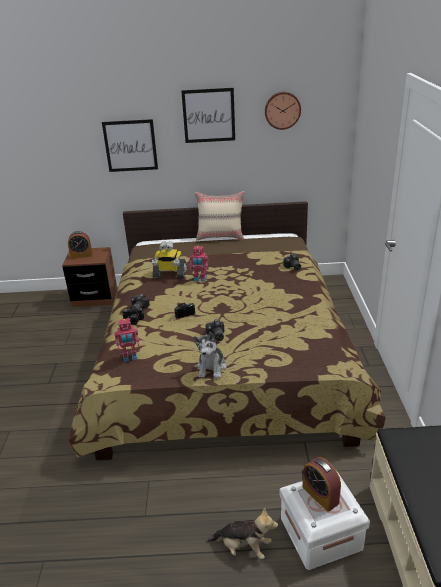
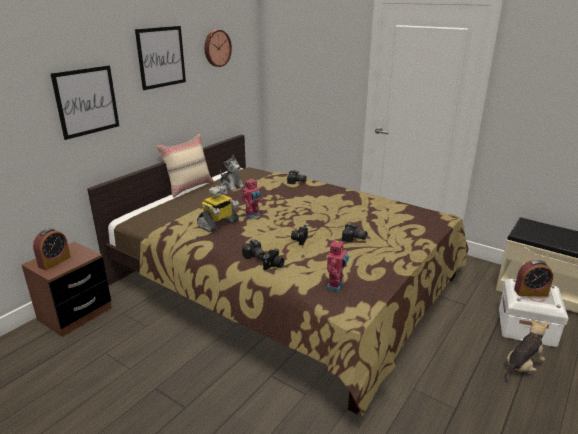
camera: 55 degrees left, 5 degrees down
plush toy [193,332,227,378] -> plush toy moved to [220,155,244,191]

